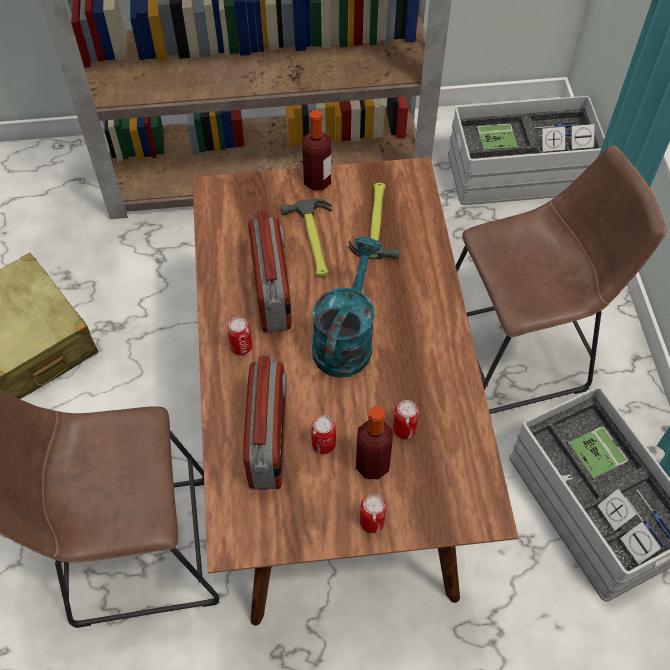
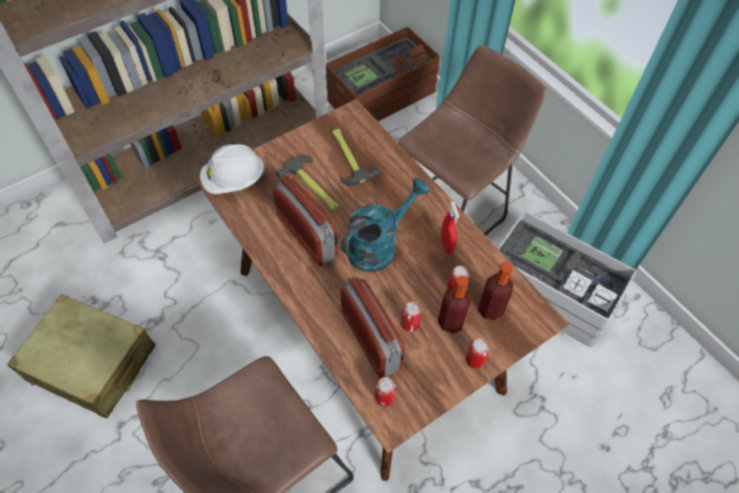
camera: 30 degrees left, 0 degrees up
can [227,317,253,355] -> can moved to [375,377,396,407]
bottle [302,110,331,190] -> bottle moved to [478,262,513,321]
turquoise watering can [312,237,381,378] -> turquoise watering can turned 60 degrees clockwise [341,178,430,272]
grey storage box [448,96,605,205] -> brown storage box [326,27,440,121]
none -> white hard hat [200,144,265,194]
none -> red spray bottle [441,202,459,254]

